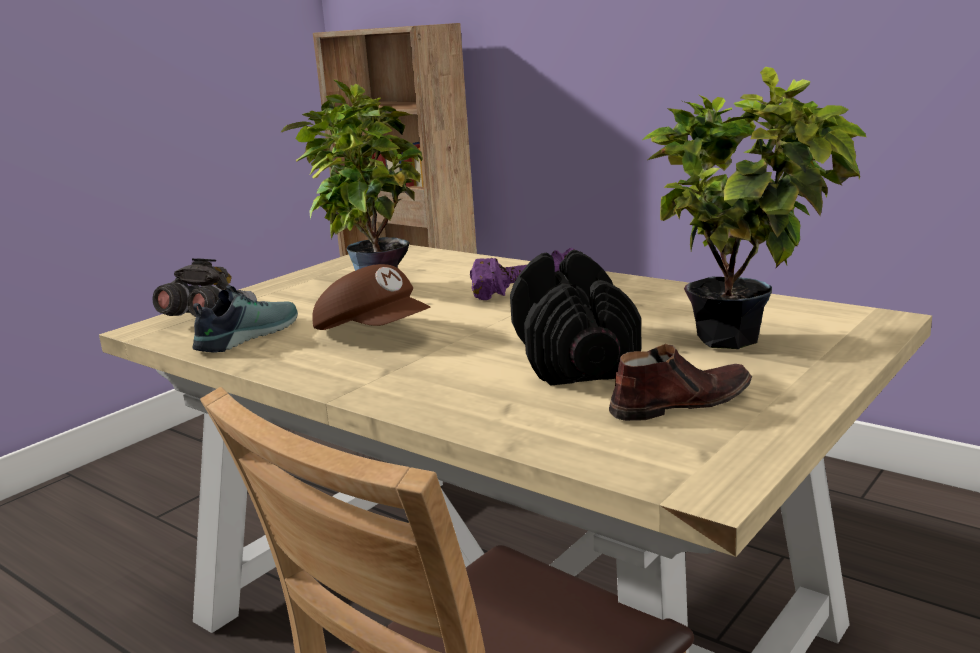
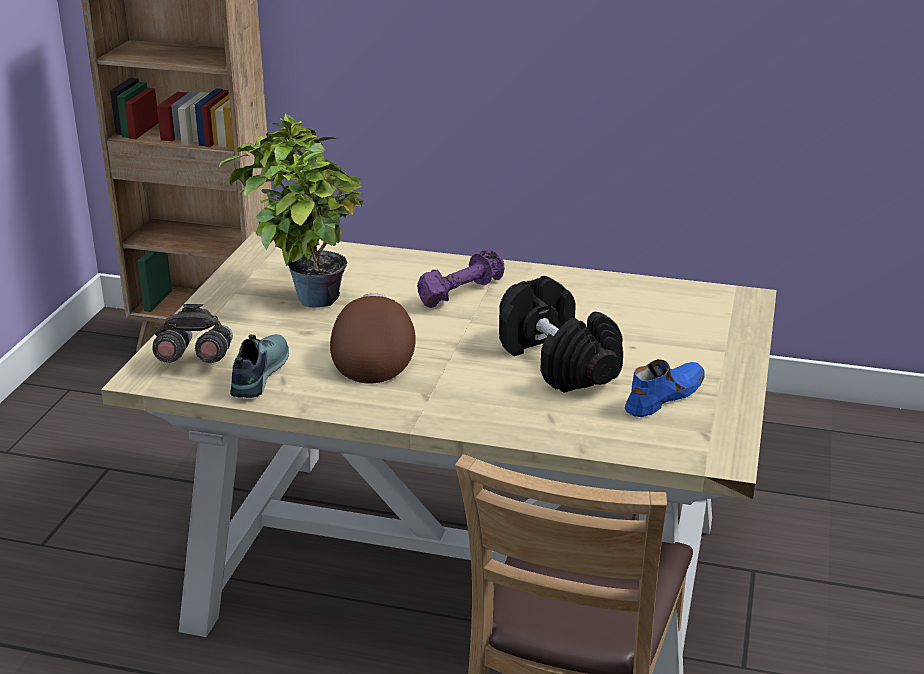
camera: 25 degrees left, 10 degrees up
brown cap [312,264,430,330] -> brown cap turned 105 degrees counterclockwise [330,293,416,384]
brown shoe [609,344,752,421] -> blue shoe [625,359,705,417]
potted plant [642,67,866,349] -> none

